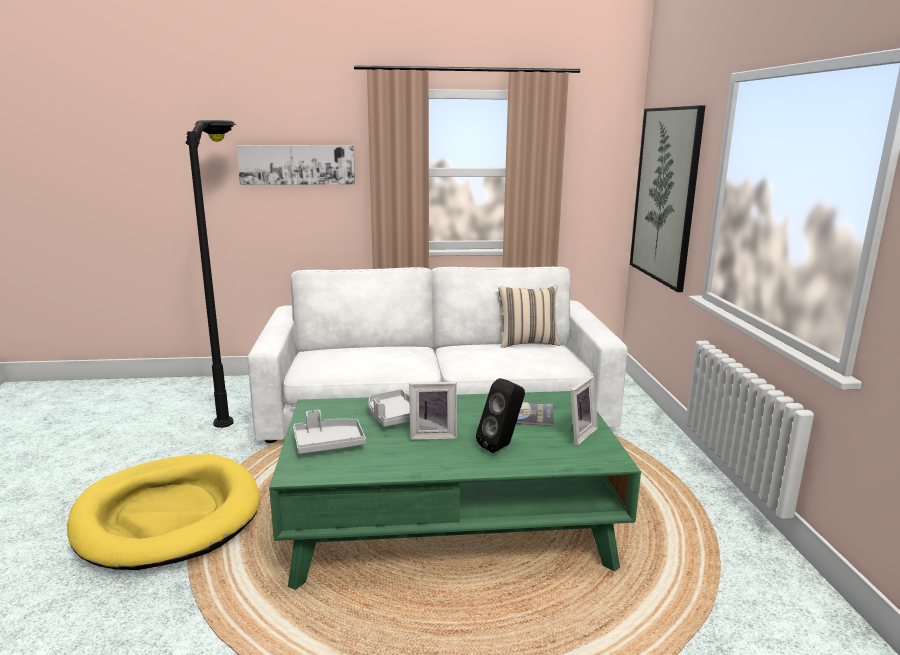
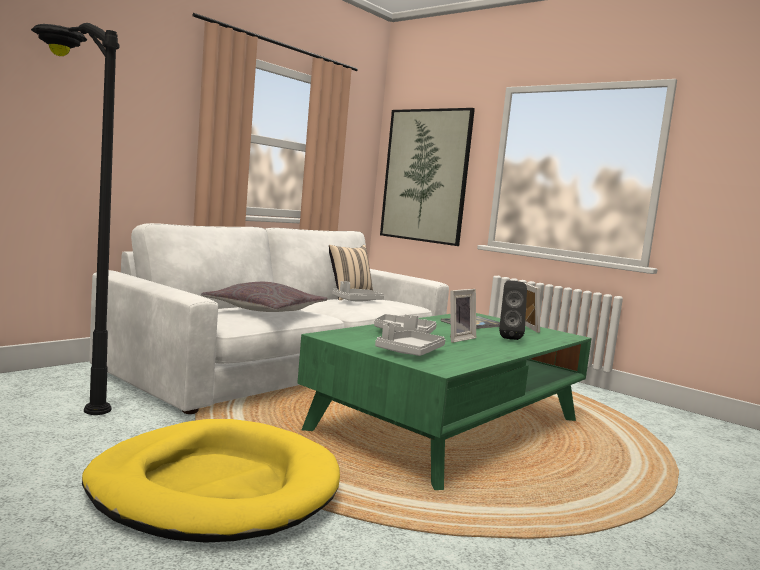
camera: 45 degrees left, 10 degrees down
picture [236,145,355,185] -> none
none -> grey pillow [201,282,328,312]
none -> grey tray [332,281,384,302]

